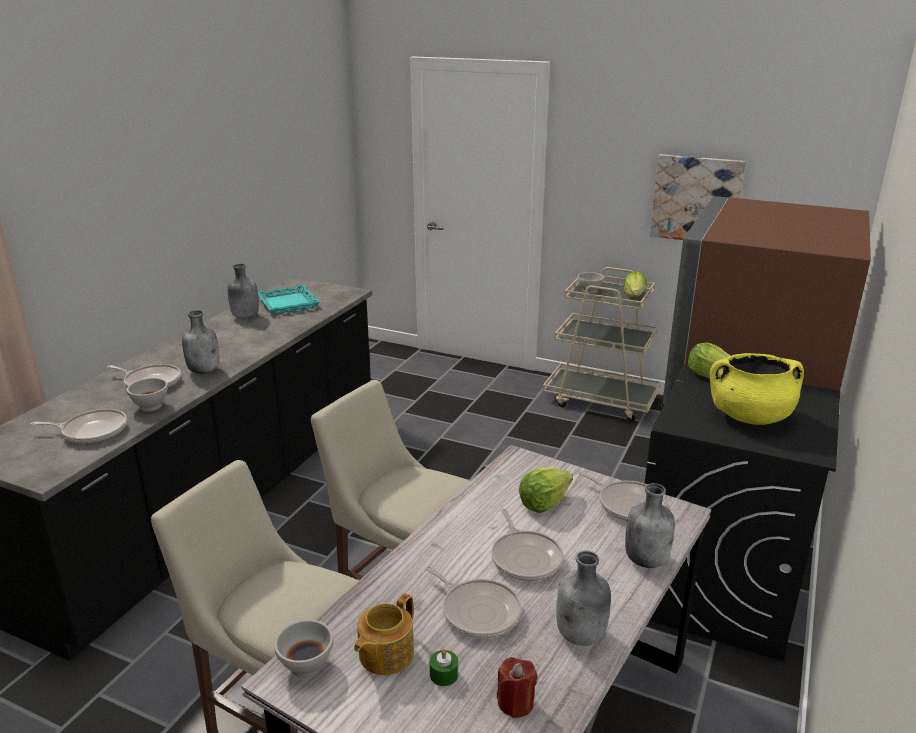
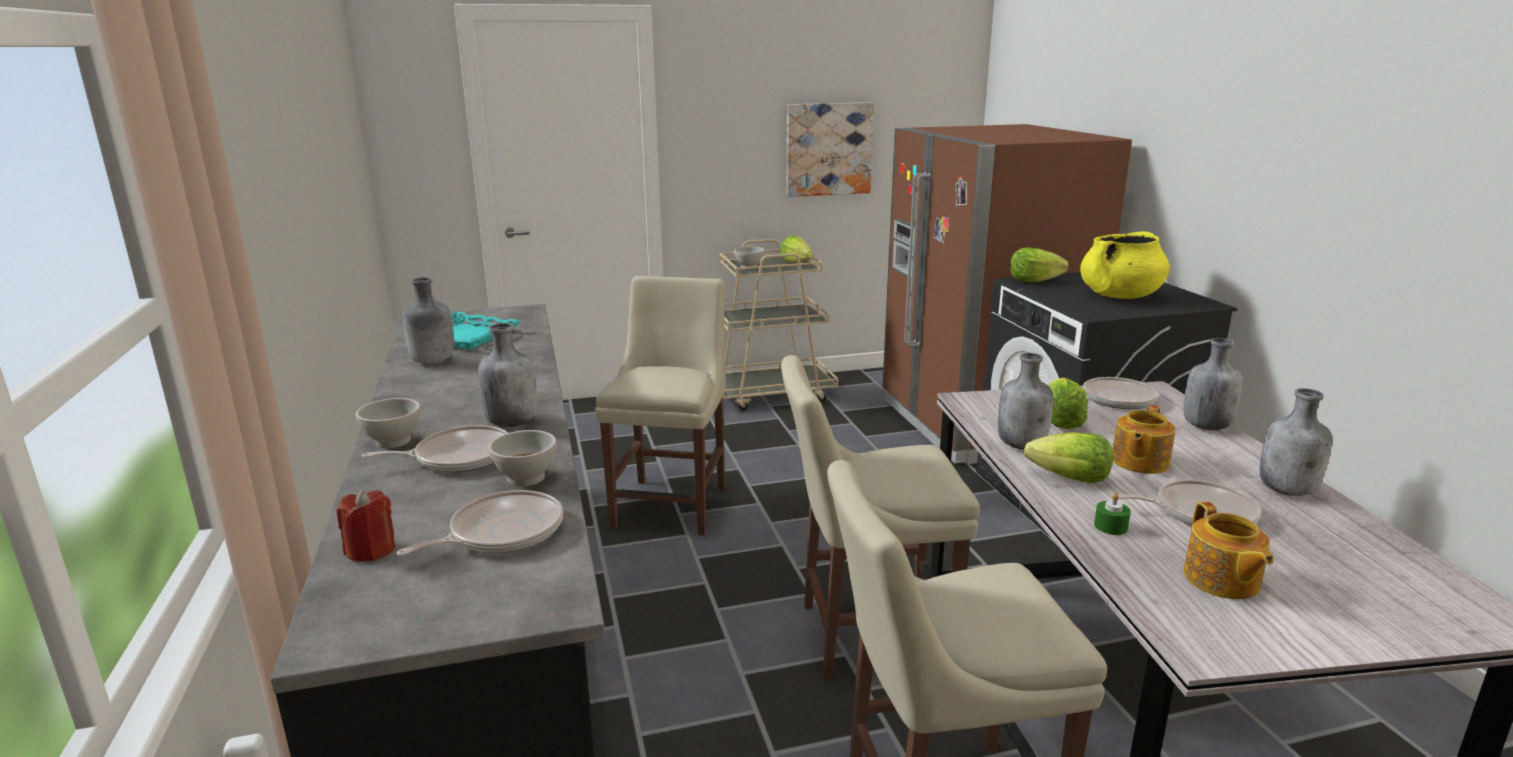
camera: 40 degrees left, 5 degrees down
white bowl [274,620,333,678] -> white bowl moved to [356,398,421,448]
green candle [430,649,458,686] -> green candle moved to [1094,493,1131,535]
frying pan [491,509,564,581] -> teapot [1113,405,1175,474]
red candle [497,657,538,718] -> red candle moved to [337,489,395,562]
none -> beige chair [595,276,726,536]
none -> grey bottle [998,353,1053,449]
none -> lettuce [1024,432,1113,483]

